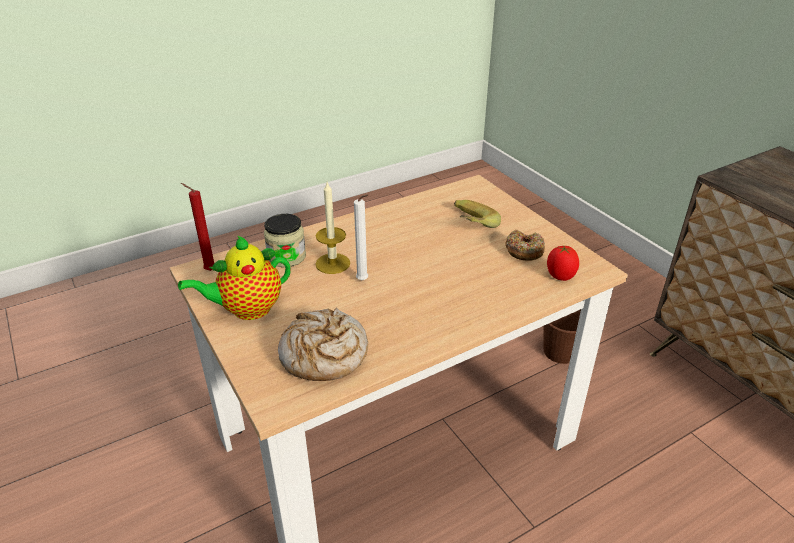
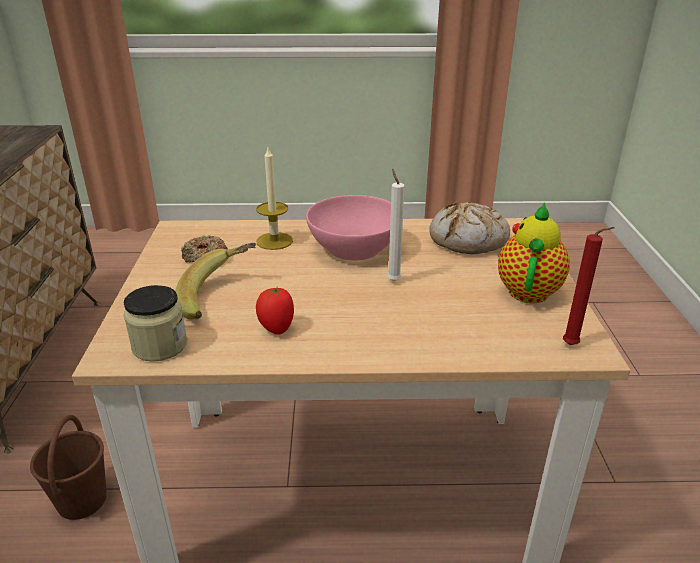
camera: 150 degrees left, 5 degrees down
teapot [178,236,290,320] -> teapot turned 75 degrees counterclockwise [498,203,570,303]
jar [264,214,306,267] -> jar moved to [124,285,187,362]
candle [315,182,350,274] -> candle moved to [256,148,293,250]
tomato [547,246,579,281] -> tomato moved to [256,286,294,335]
none -> pink bowl [306,195,391,260]

